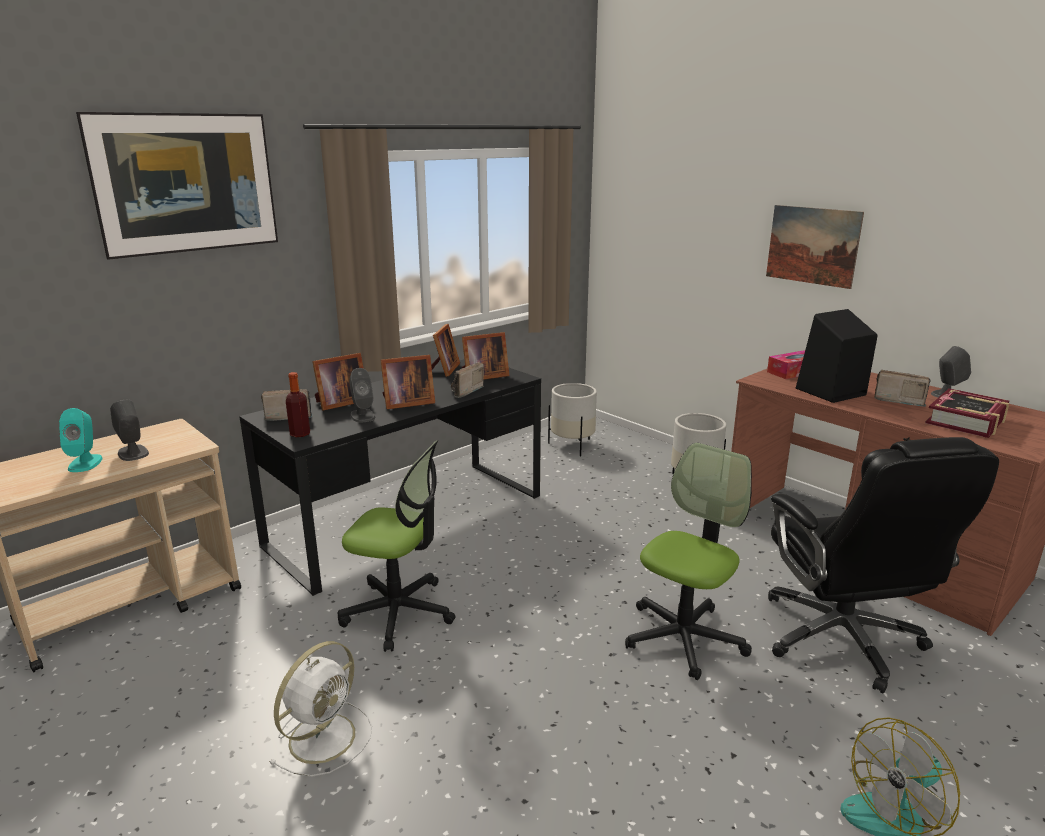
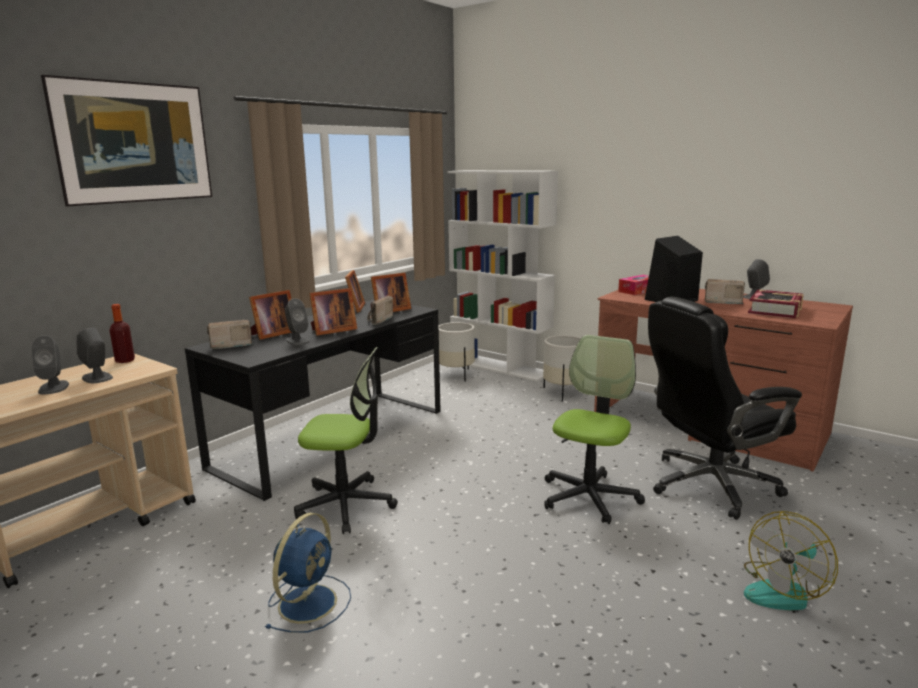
camera: 10 degrees left, 5 degrees down
turquoise speaker [59,408,103,472] -> grey speaker [31,335,69,394]
white fan [269,641,372,777] -> blue fan [265,513,351,633]
bottle [286,372,310,437] -> bottle moved to [110,304,135,363]
picture [766,205,864,289] -> none
black office chair [768,437,999,693] -> black office chair turned 90 degrees clockwise [648,297,802,520]
none -> white bookcase [447,170,558,381]

